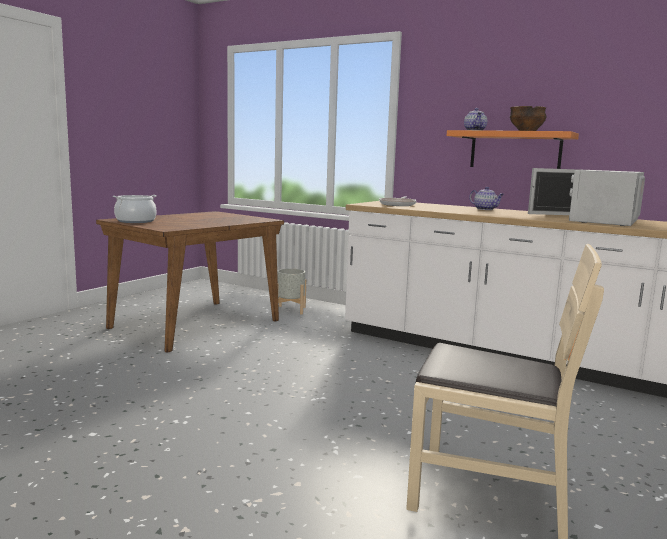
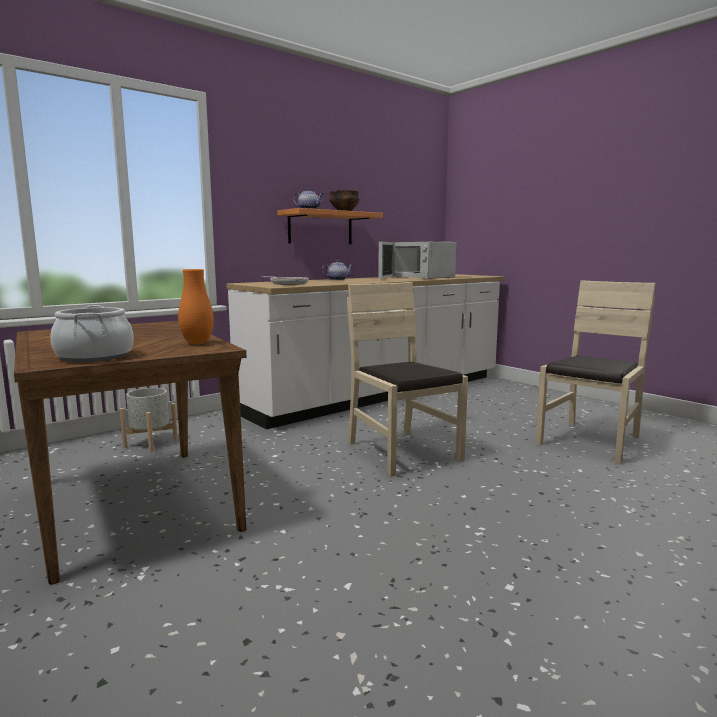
camera: 70 degrees left, 0 degrees up
none -> orange vase [178,269,214,344]
none -> beige chair [347,282,468,477]

